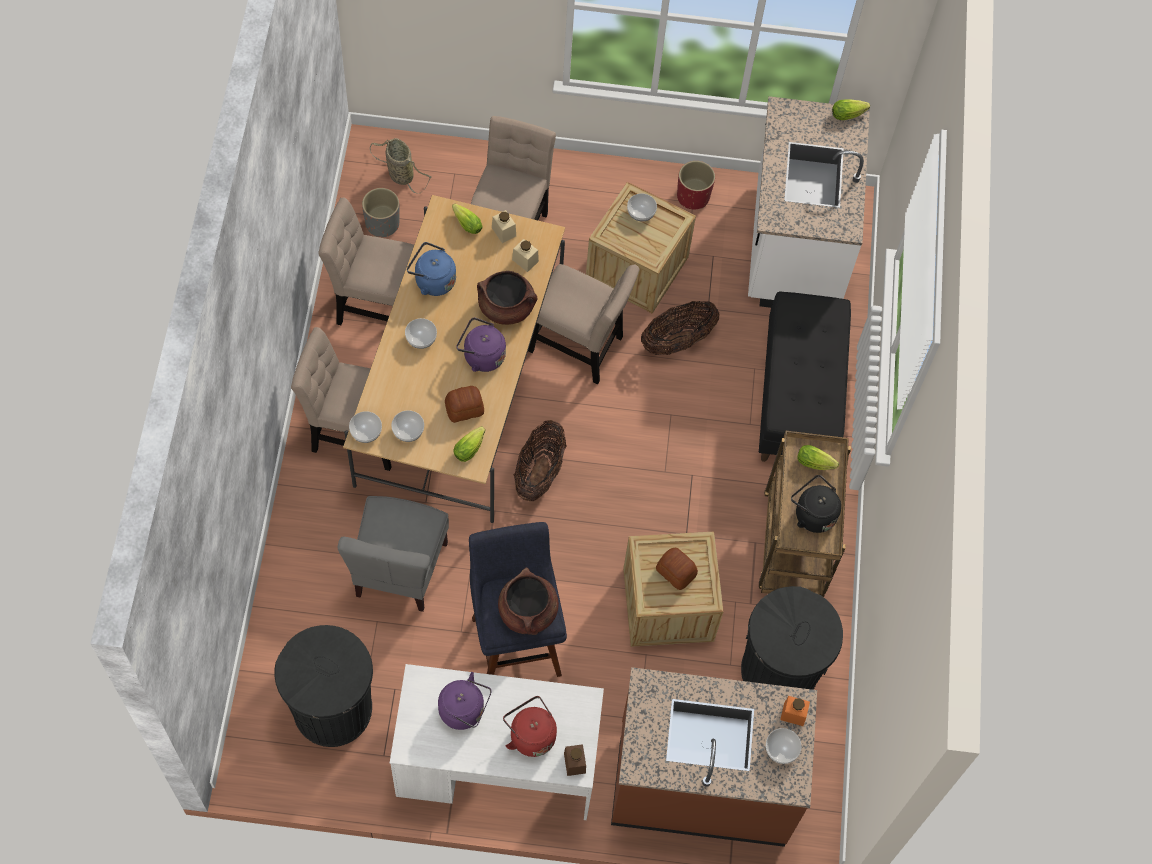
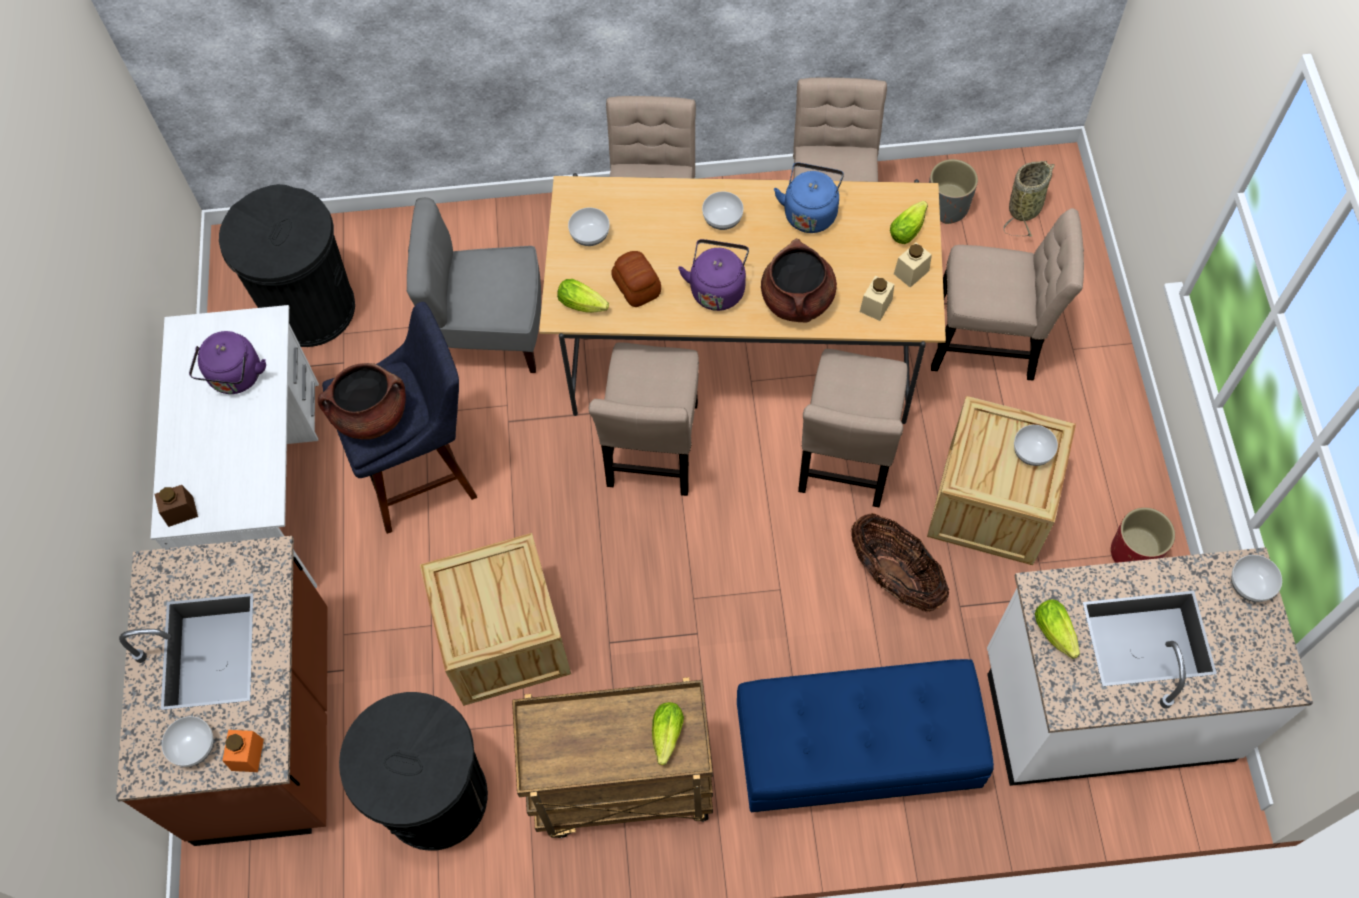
camera: 85 degrees right, 0 degrees up
bowl [349,411,382,443] -> bowl moved to [1231,555,1282,602]
red kettle [503,696,557,757] -> none
basket [514,420,566,502] -> beige chair [589,342,699,496]
bread [656,548,698,590] -> none
black bench [759,292,851,462] -> blue bench [737,659,994,812]
black kettle [791,475,841,533] -> none
lettuce [832,99,870,120] -> lettuce moved to [1035,599,1080,659]

